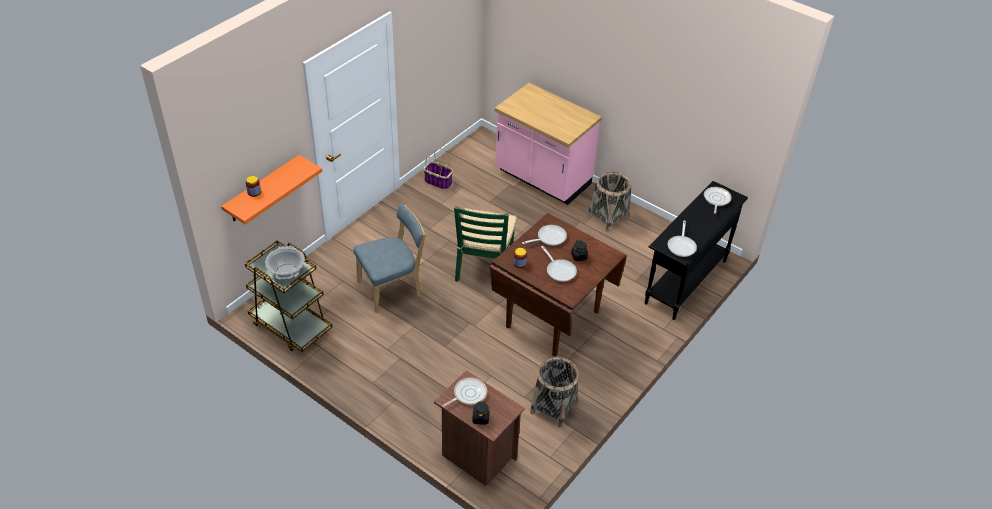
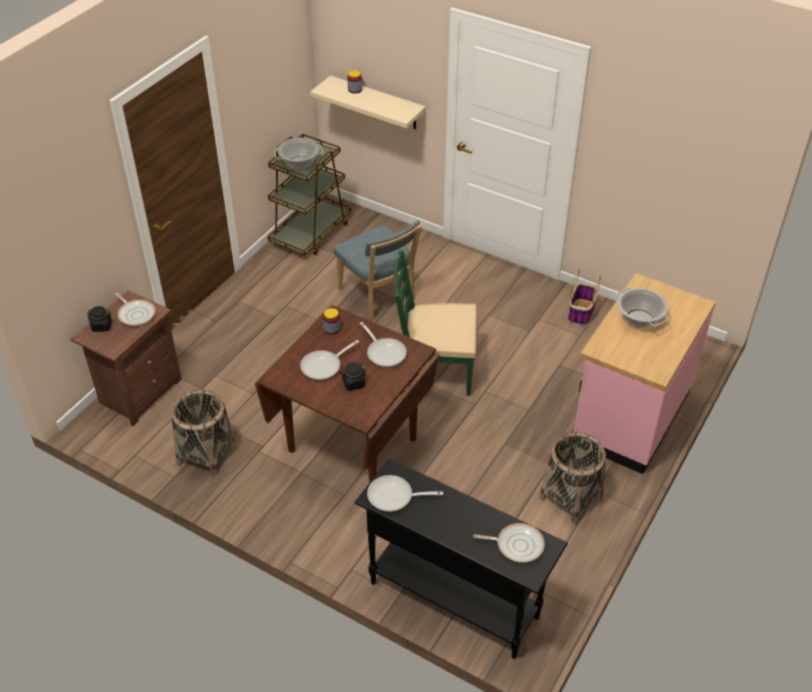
camera: 85 degrees right, 0 degrees up
orange shelf [221,155,322,225] -> beige shelf [310,75,426,129]
none -> cooking pot [616,288,669,328]

